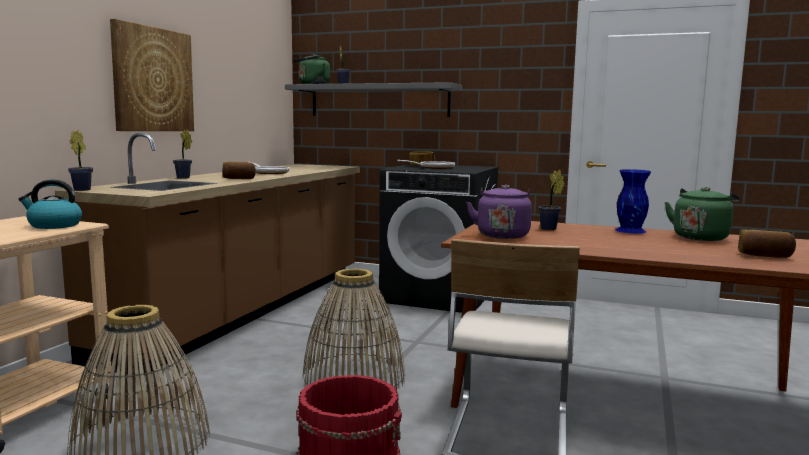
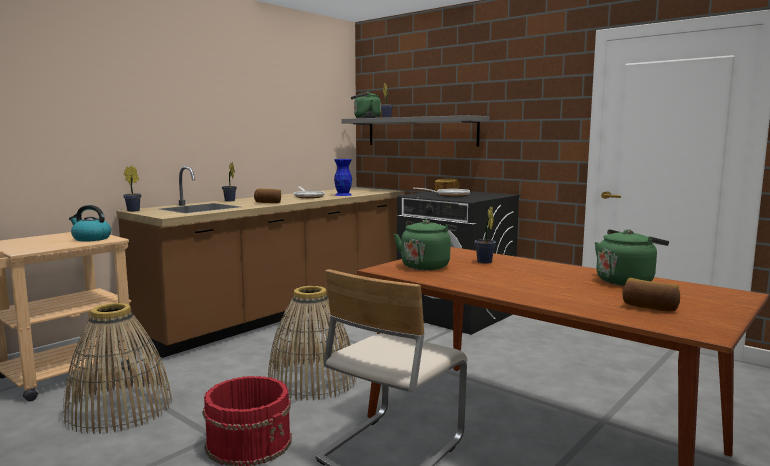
camera: 20 degrees right, 0 degrees up
picture [110,19,194,131] -> none
purple kettle [466,185,532,239] -> green kettle [394,220,457,270]
blue vase [615,169,651,234] -> blue vase moved to [334,159,352,196]

